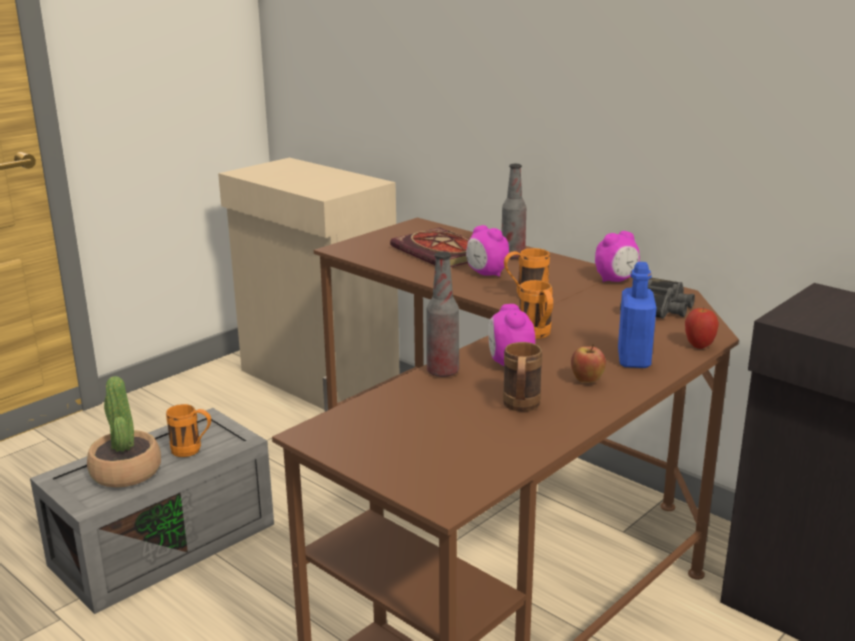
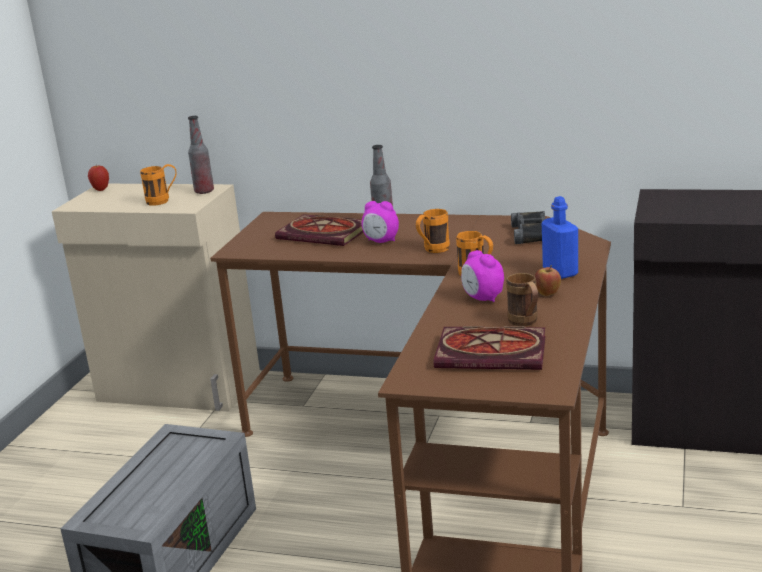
camera: 25 degrees left, 0 degrees up
potted plant [87,376,161,487] -> none
orange mug [166,404,211,457] -> orange mug moved to [140,164,176,206]
bottle [427,252,459,377] -> bottle moved to [188,116,214,194]
alarm clock [595,231,640,282] -> none
apple [685,307,719,349] -> apple moved to [88,166,109,191]
none -> book [434,326,545,370]

